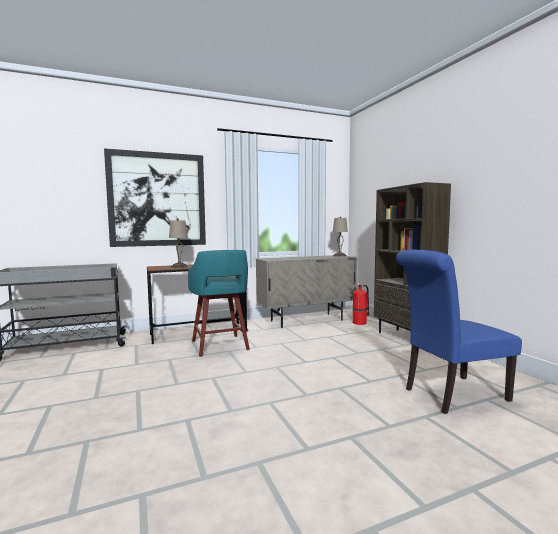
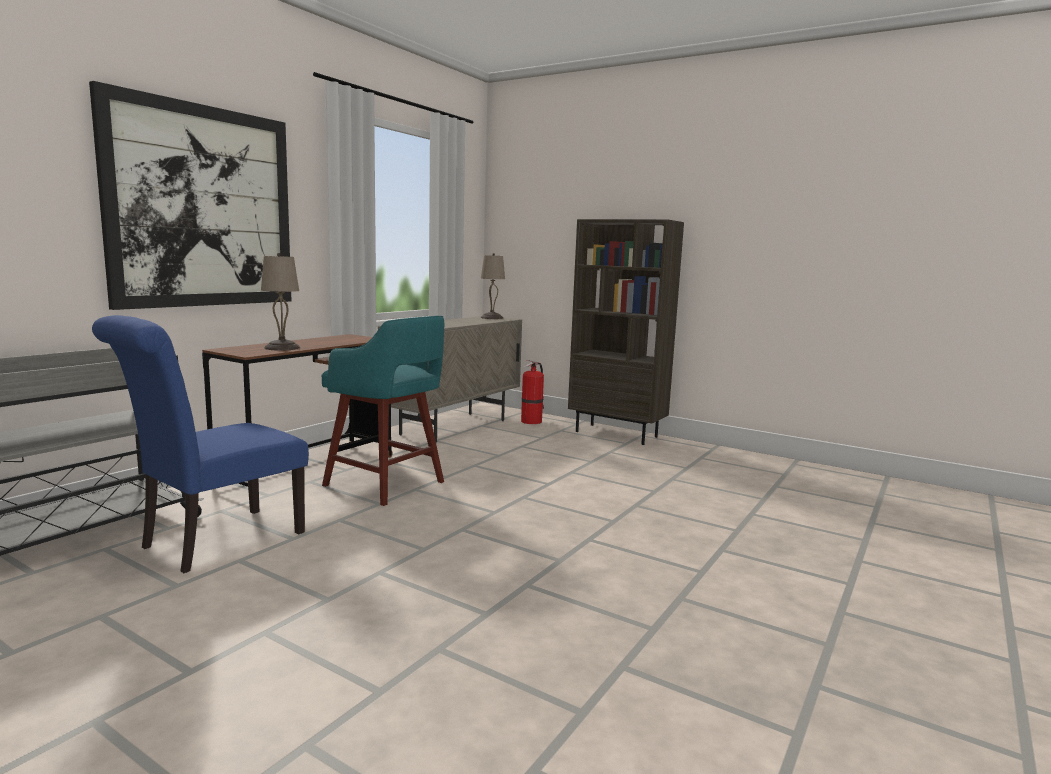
camera: 35 degrees left, 5 degrees up
blue chair [396,249,522,414] -> blue chair moved to [92,315,309,573]

